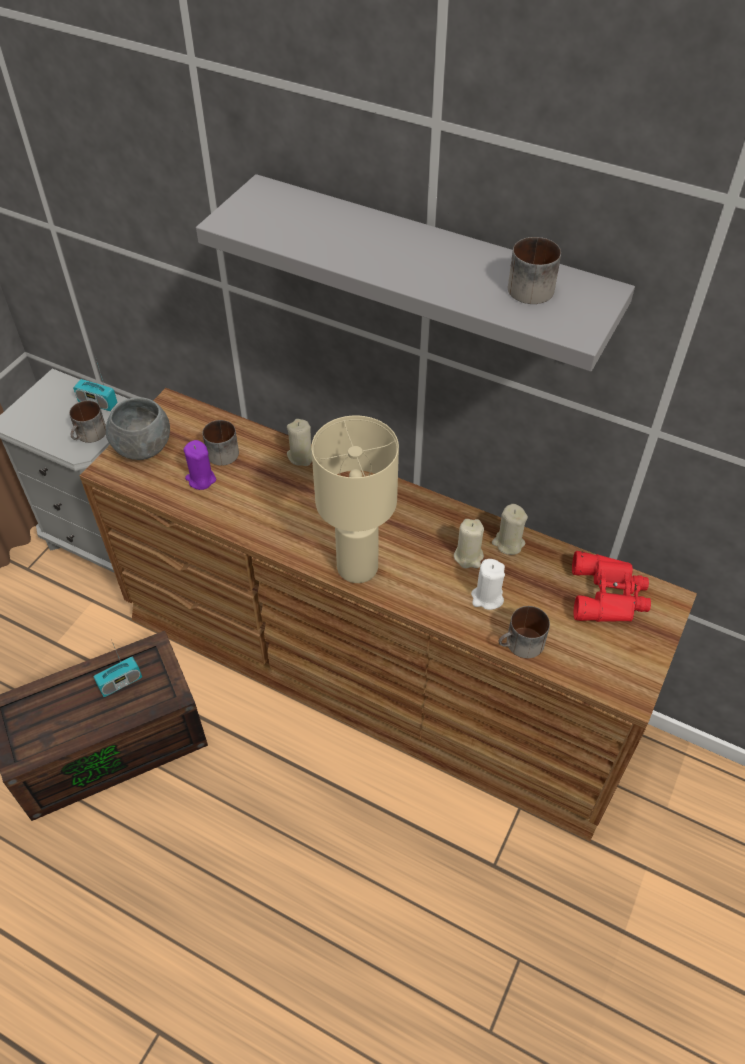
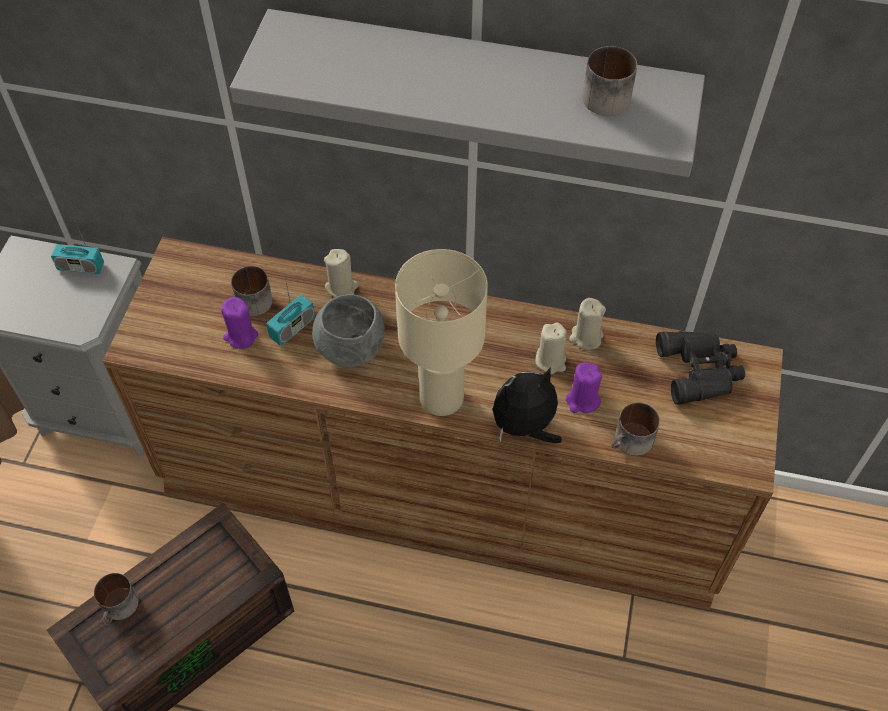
camera: 15 degrees left, 5 degrees up
mug [69,400,106,443] -> mug moved to [94,573,139,625]
radio [94,639,142,697] -> radio moved to [266,273,315,346]
grey bowl [106,397,170,460] -> grey bowl moved to [312,294,385,367]
white candle [471,559,505,610] -> purple candle [566,362,602,413]
red binoculars [572,551,651,622] -> black binoculars [656,331,745,404]
none -> plush toy [492,368,562,443]

